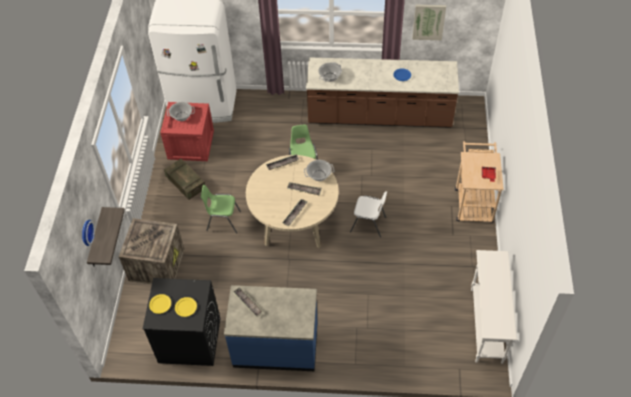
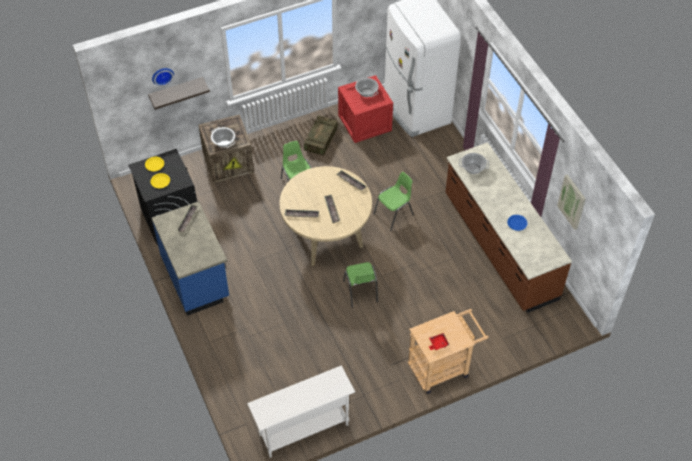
camera: 60 degrees right, 0 degrees up
cooking pot [304,160,334,181] -> cooking pot moved to [211,127,235,148]
white chair [350,191,387,238] -> green chair [343,262,378,308]

